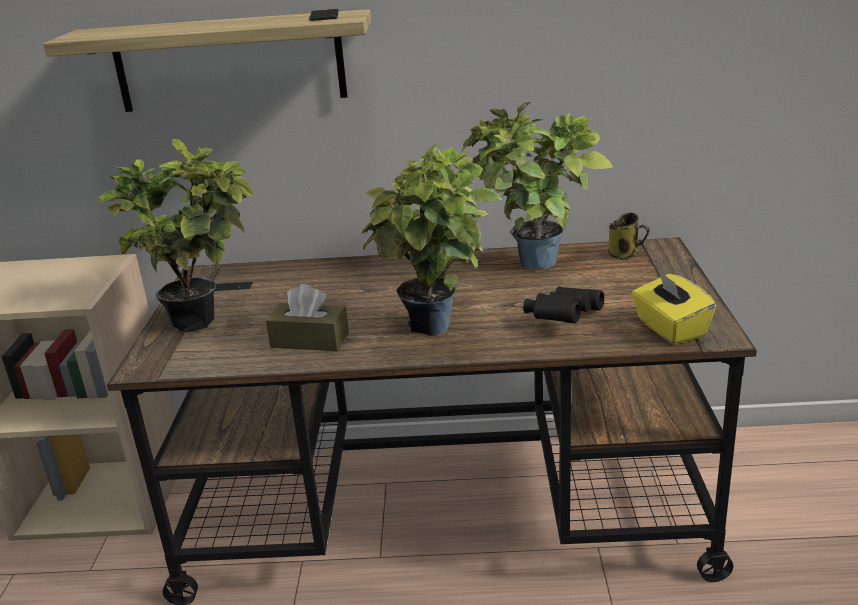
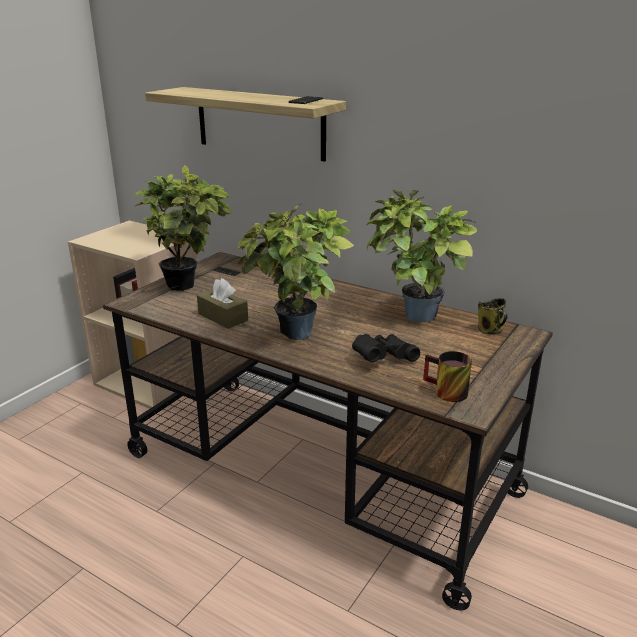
camera: 30 degrees right, 0 degrees up
yellow tissue box [632,270,716,344] -> mug [423,351,472,402]

